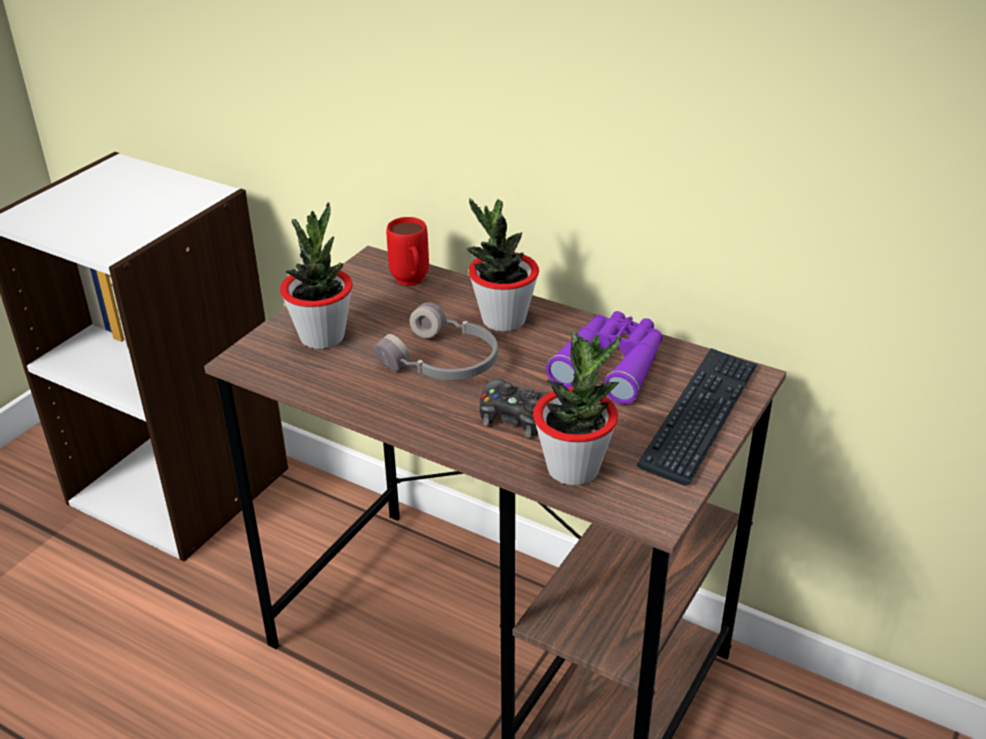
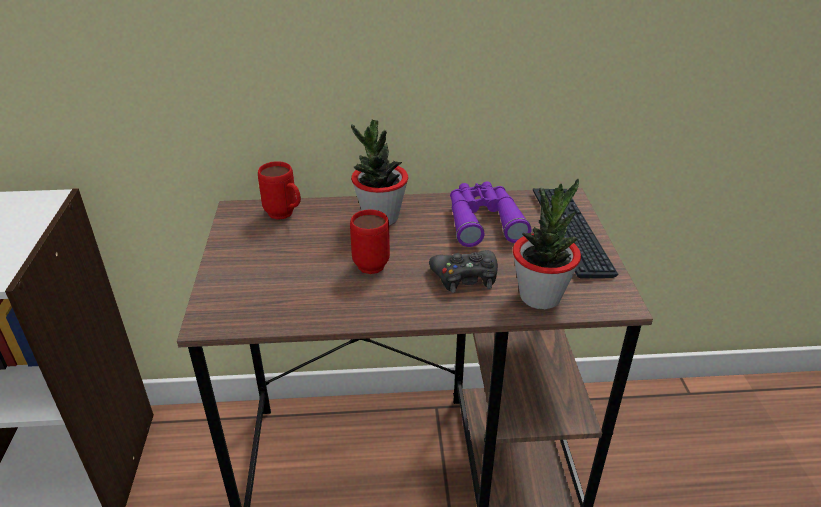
camera: 35 degrees left, 0 degrees up
potted plant [280,202,353,349] -> none
grey headphones [374,302,498,380] -> red mug [350,210,390,274]

